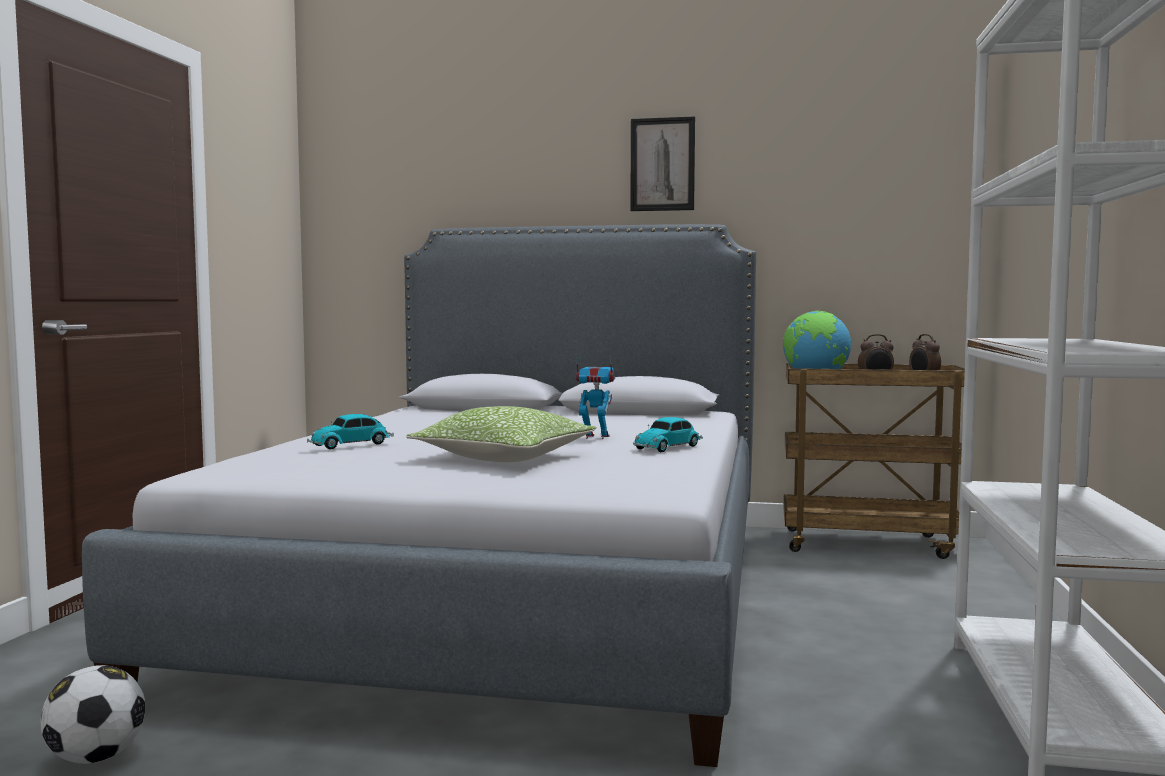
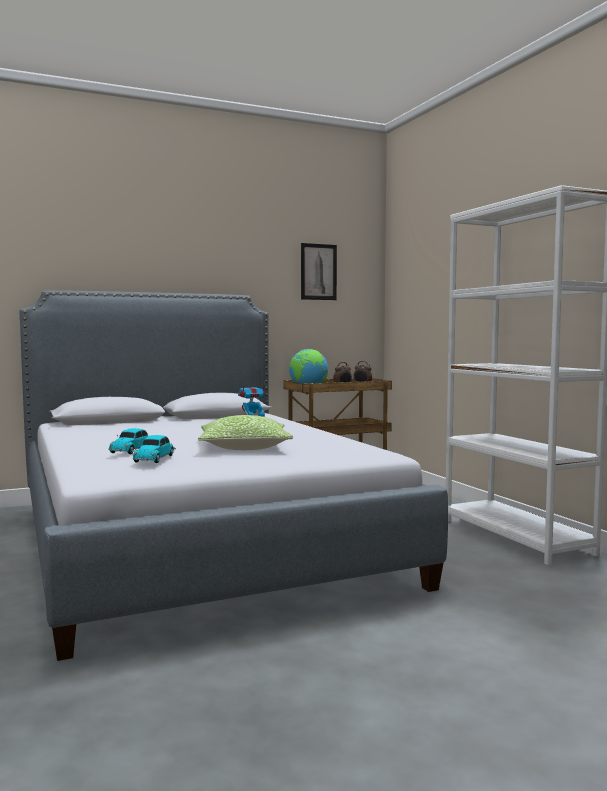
camera: 35 degrees left, 0 degrees up
football [40,665,145,764] -> none
picture [630,116,695,211] -> picture moved to [301,243,337,300]
toy car [633,417,703,452] -> toy car moved to [133,435,176,463]

